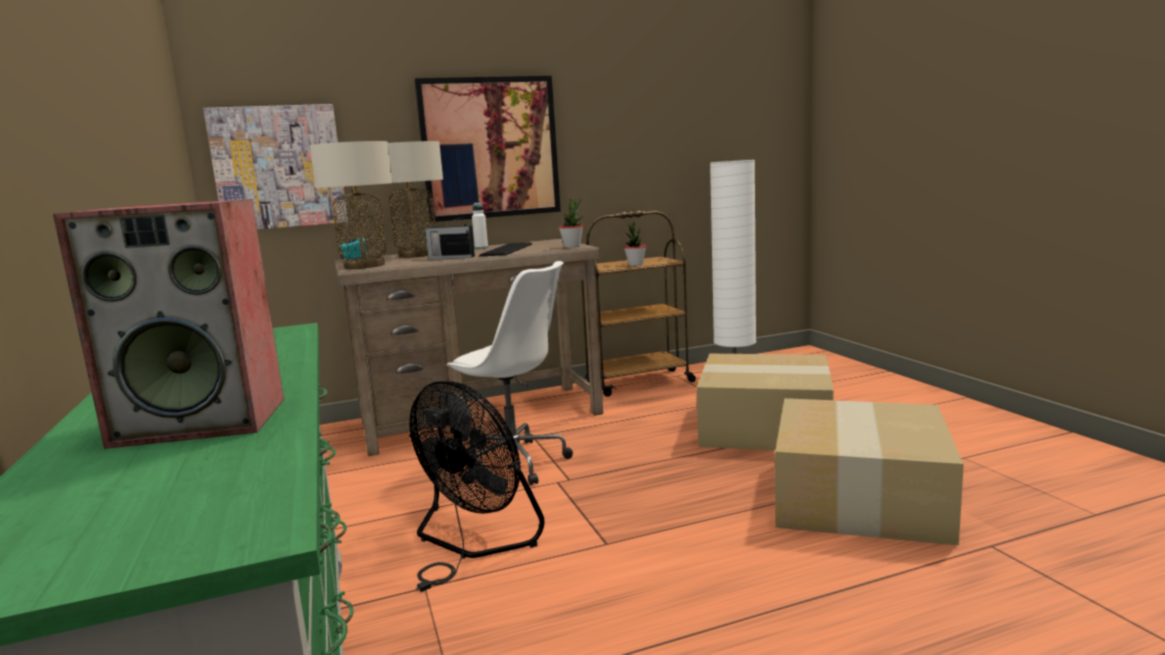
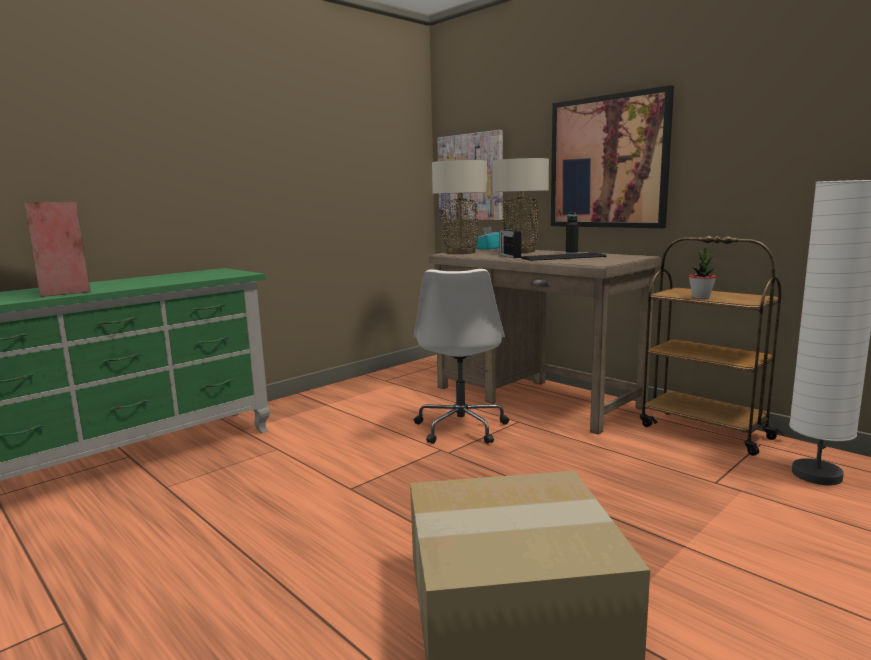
camera: 65 degrees right, 0 degrees up
black fan [409,381,544,592] -> none
white bottle [472,202,488,249] -> black bottle [566,212,579,254]
potted plant [559,198,583,248] -> none
cardboard box [697,354,834,450] -> none

